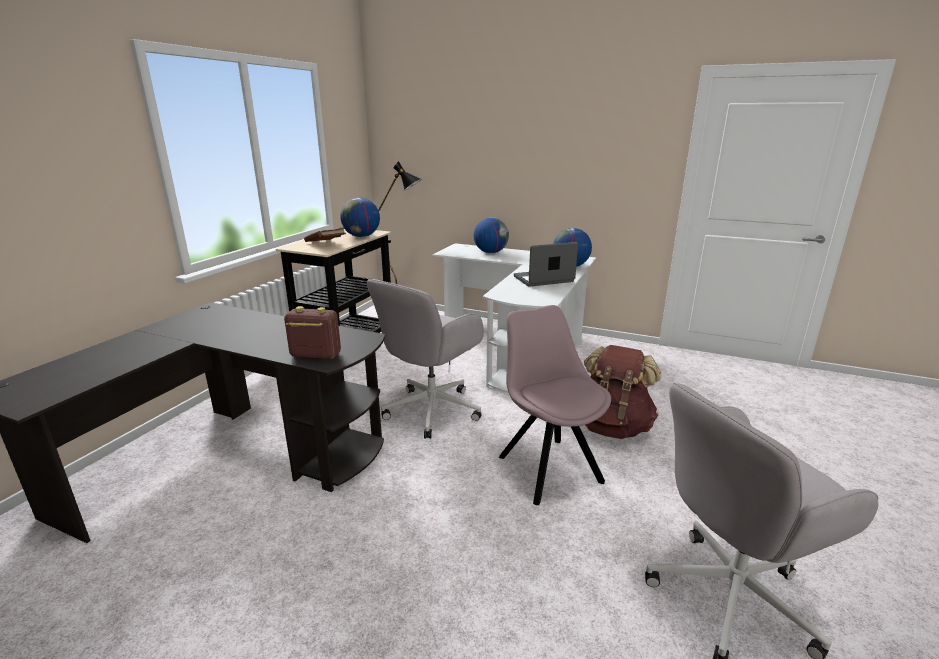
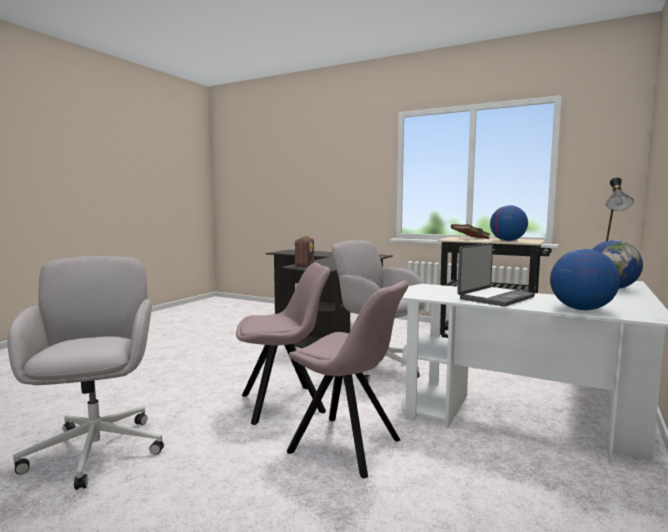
camera: 95 degrees right, 15 degrees down
laptop [514,242,578,287] -> laptop turned 60 degrees clockwise [457,243,535,307]
brown backpack [584,345,662,439] -> pink chair [287,281,408,478]

